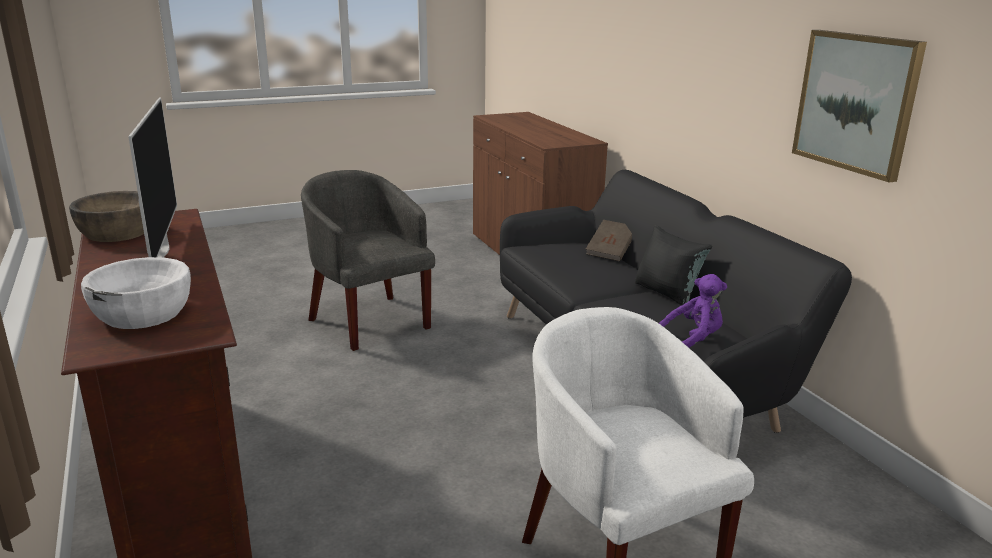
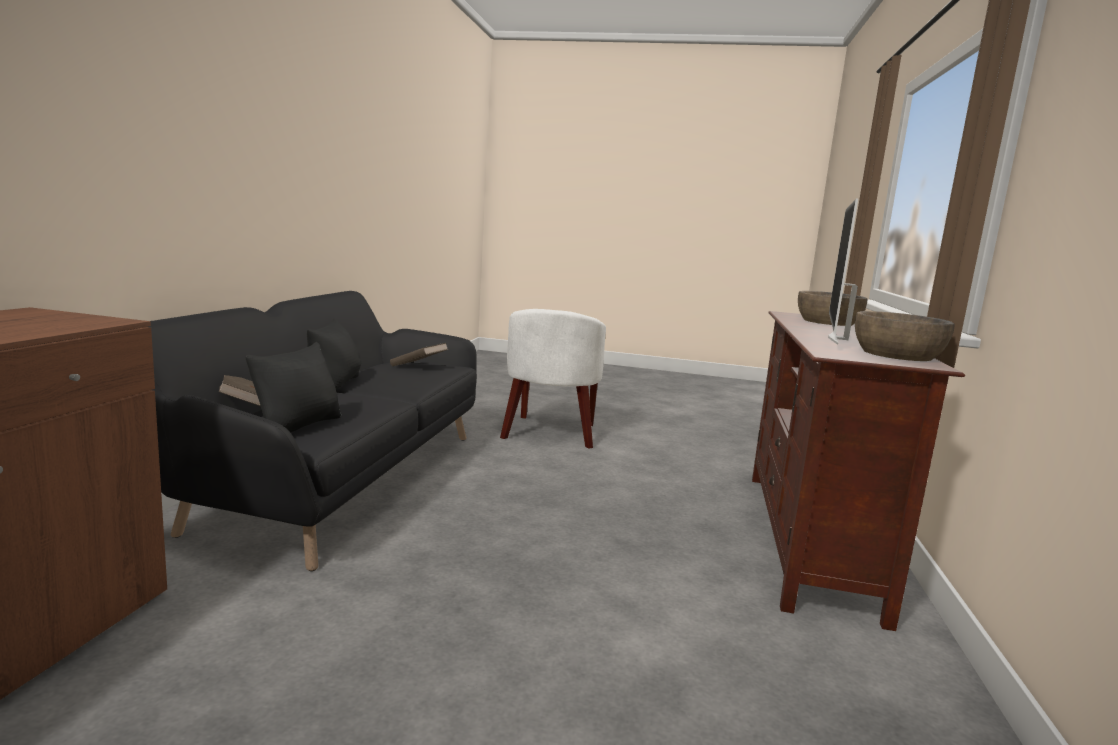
camera: 145 degrees left, 10 degrees down
white bowl [81,257,191,329] -> brown bowl [798,291,867,326]
grey armchair [301,170,435,351] -> none
purple plush toy [659,274,727,348] -> brown book [390,343,449,367]
picture [792,30,927,183] -> none
none -> black pillow [246,342,341,433]

